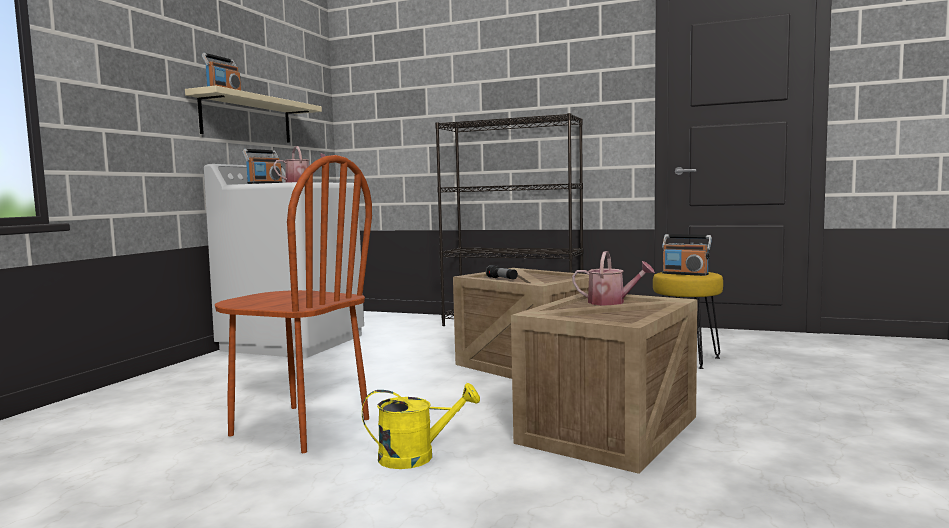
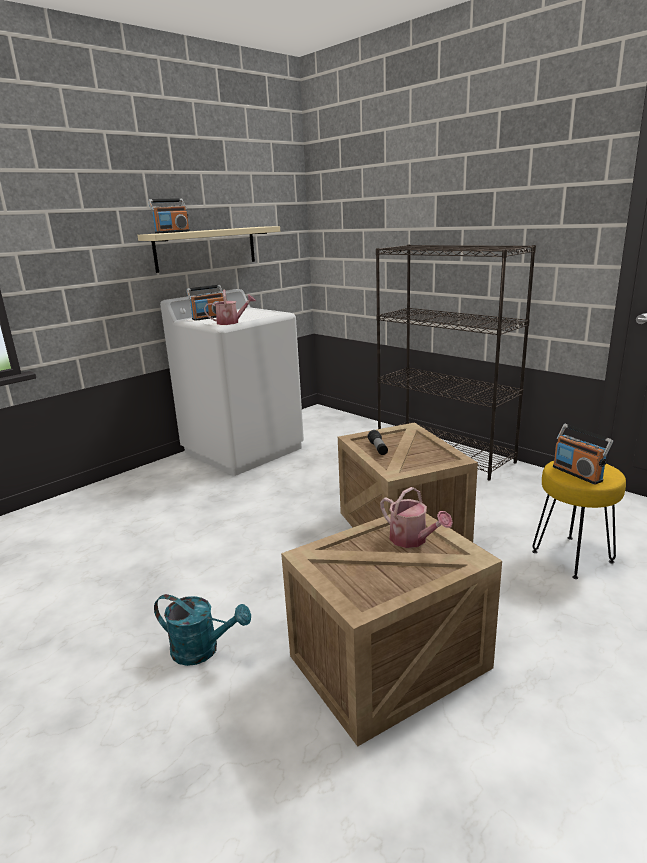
camera: 25 degrees right, 15 degrees up
brown chair [215,155,372,453] -> none
yellow watering can [362,383,480,469] -> turquoise watering can [154,594,251,666]

